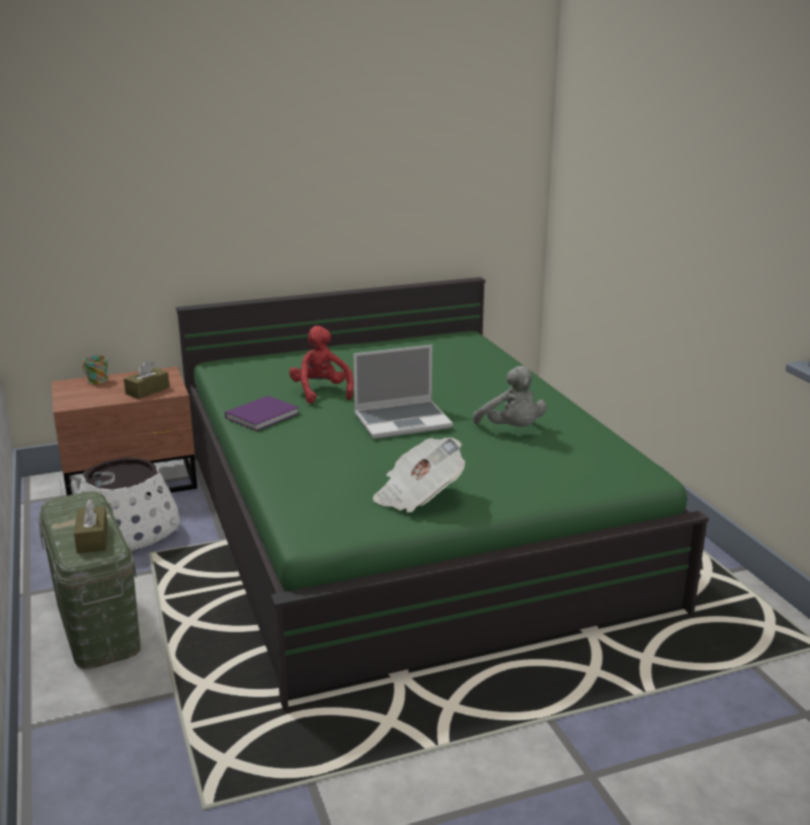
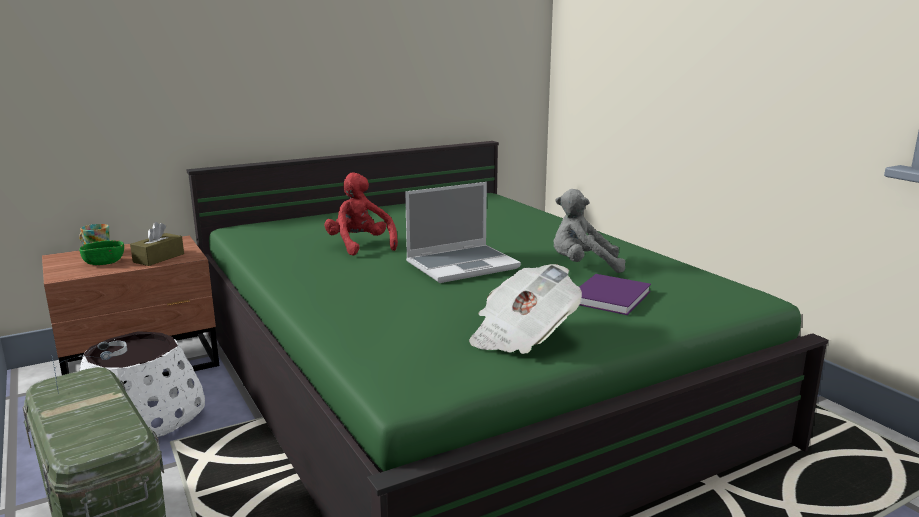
camera: 10 degrees left, 5 degrees down
brown tissue box [74,499,108,554] -> none
purple book [225,396,299,431] -> purple book moved to [579,274,651,315]
grey plush toy [473,366,547,427] -> grey plush toy turned 135 degrees clockwise [554,189,626,273]
none -> green bowl [79,240,124,265]

